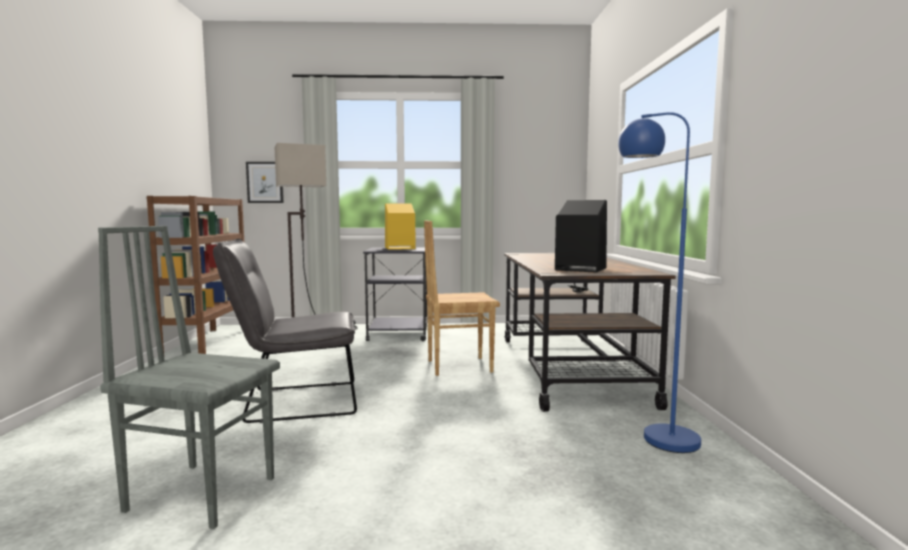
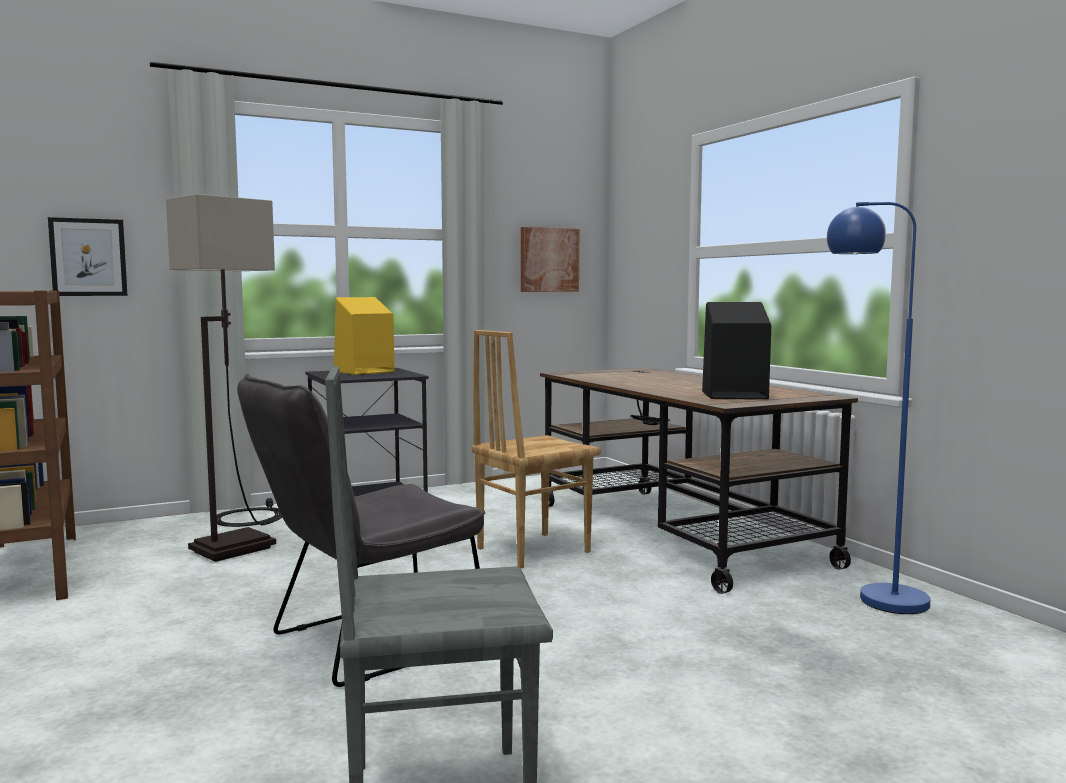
camera: 25 degrees left, 0 degrees up
none -> picture [521,227,579,292]

